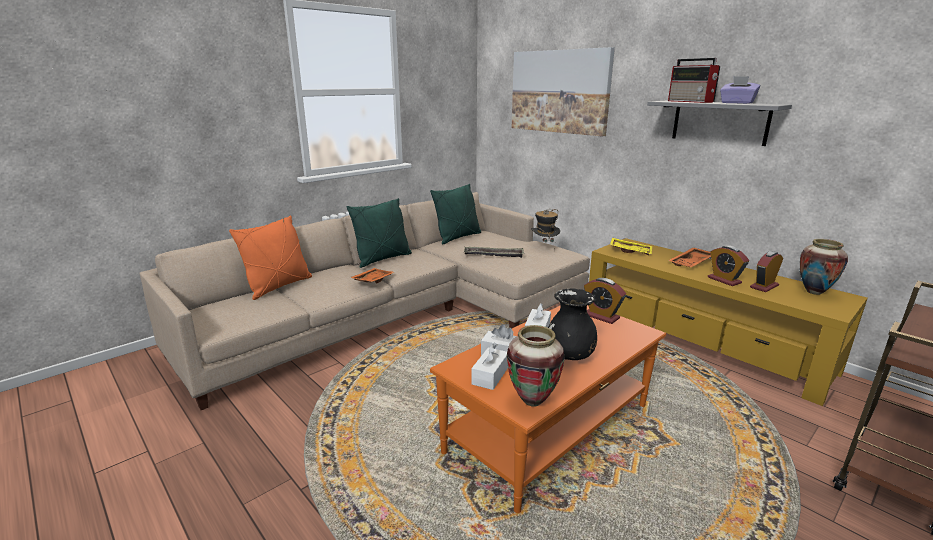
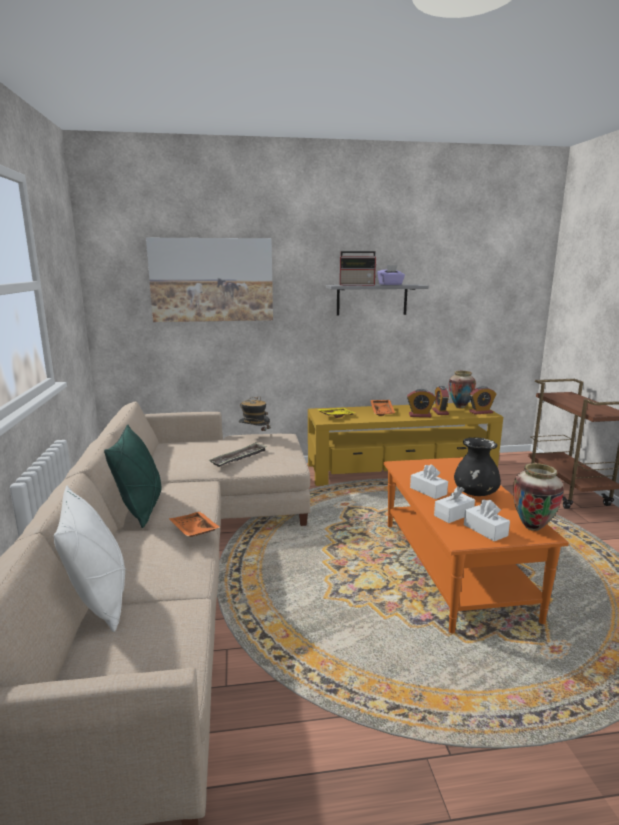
camera: 55 degrees left, 5 degrees down
orange pillow [229,215,312,300] -> white pillow [54,486,126,632]
green pillow [430,184,481,245] -> none
alarm clock [584,278,626,324] -> alarm clock moved to [469,386,497,415]

